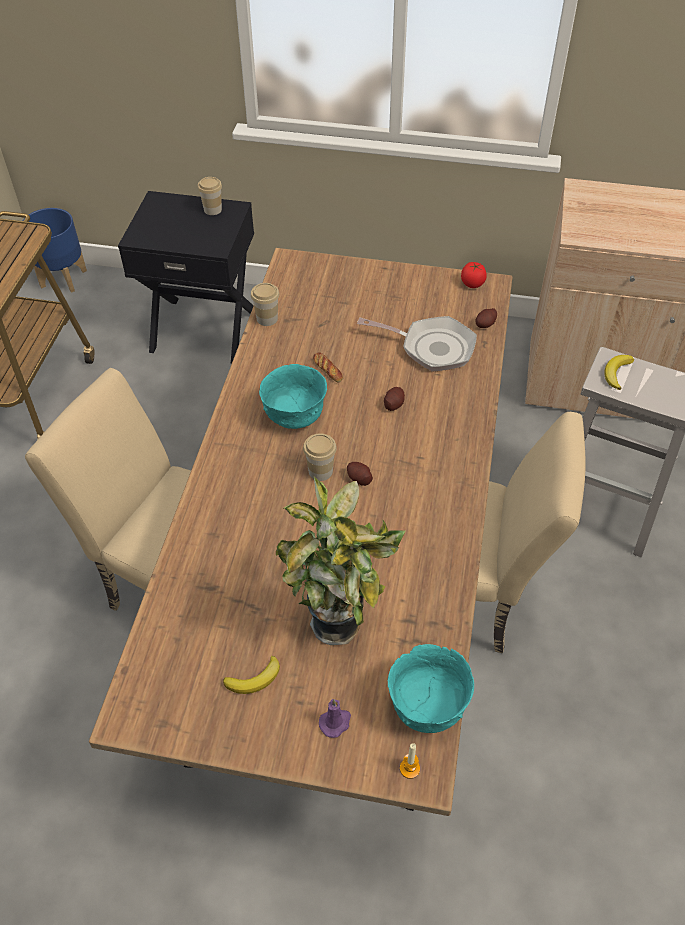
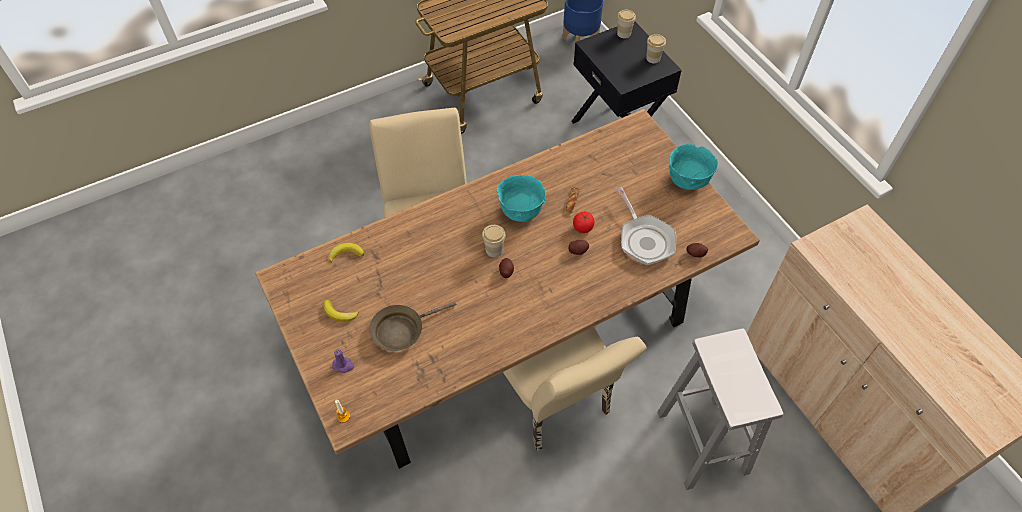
camera: 50 degrees right, 5 degrees up
cup [251,283,279,326] -> cup moved to [617,10,636,38]
potted plant [276,476,406,645] -> brown frying pan [369,301,456,351]
turquoise bowl [388,644,474,733] -> turquoise bowl moved to [668,144,718,190]
tomato [461,262,487,288] -> tomato moved to [573,212,595,233]
banana [604,355,634,390] -> banana moved to [329,243,364,263]

